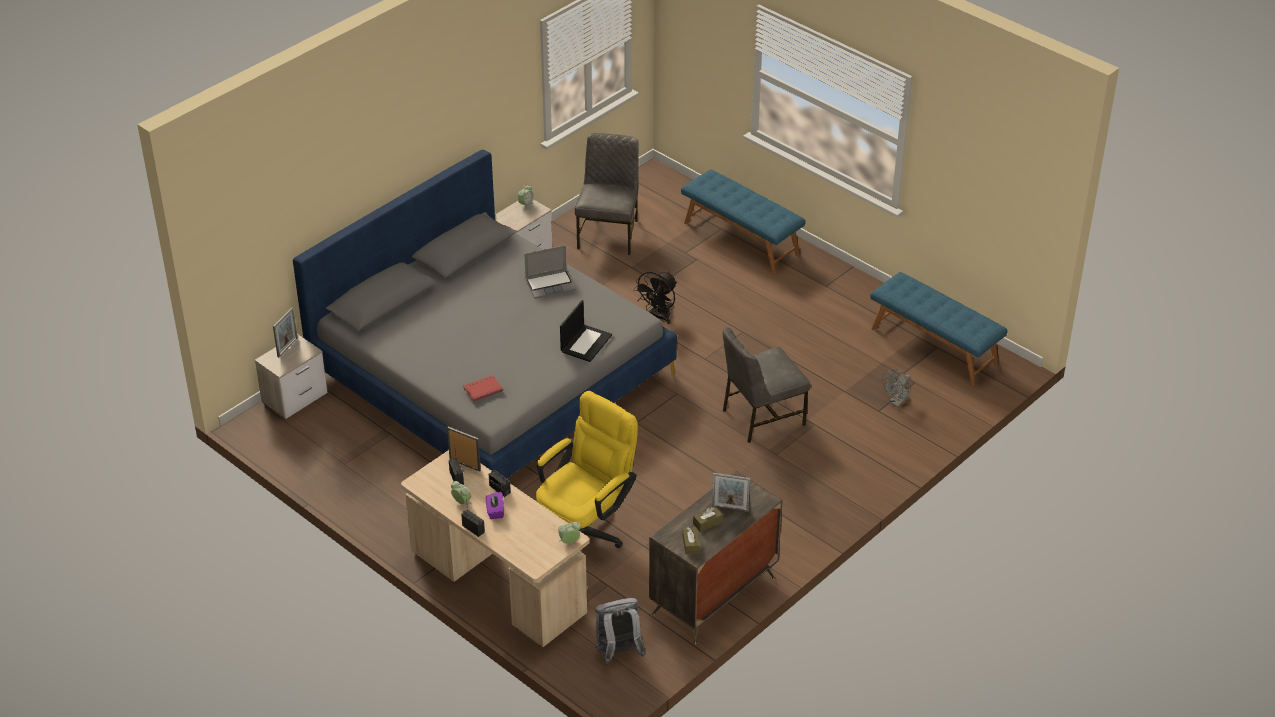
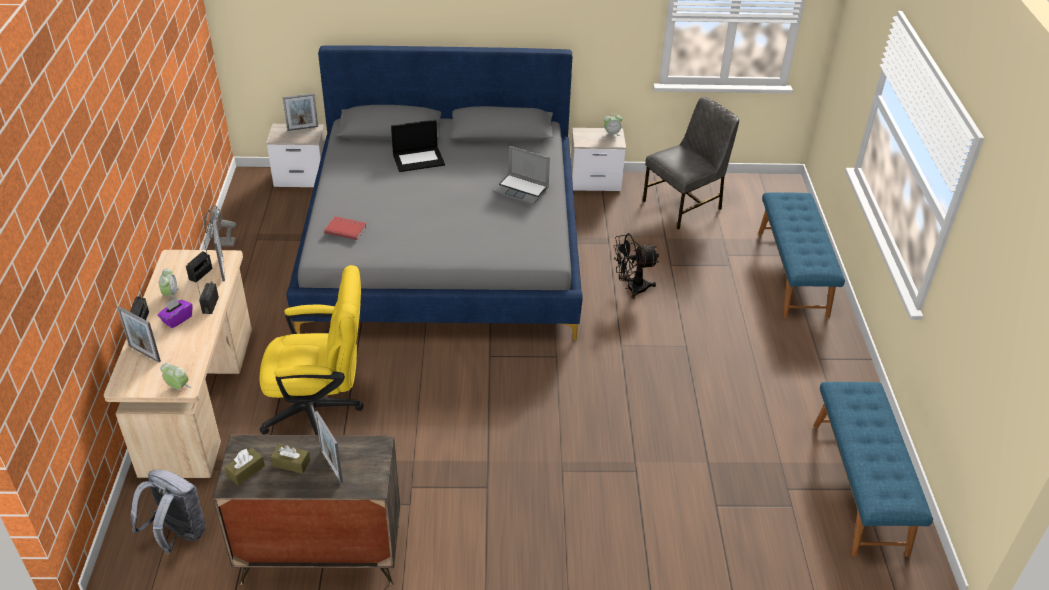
camera: 45 degrees right, 0 degrees up
laptop [560,300,612,362] -> laptop moved to [391,120,445,172]
grey chair [723,327,811,443] -> none
grey fan [883,369,911,407] -> grey fan moved to [204,205,236,246]
none -> picture frame [117,306,161,362]

